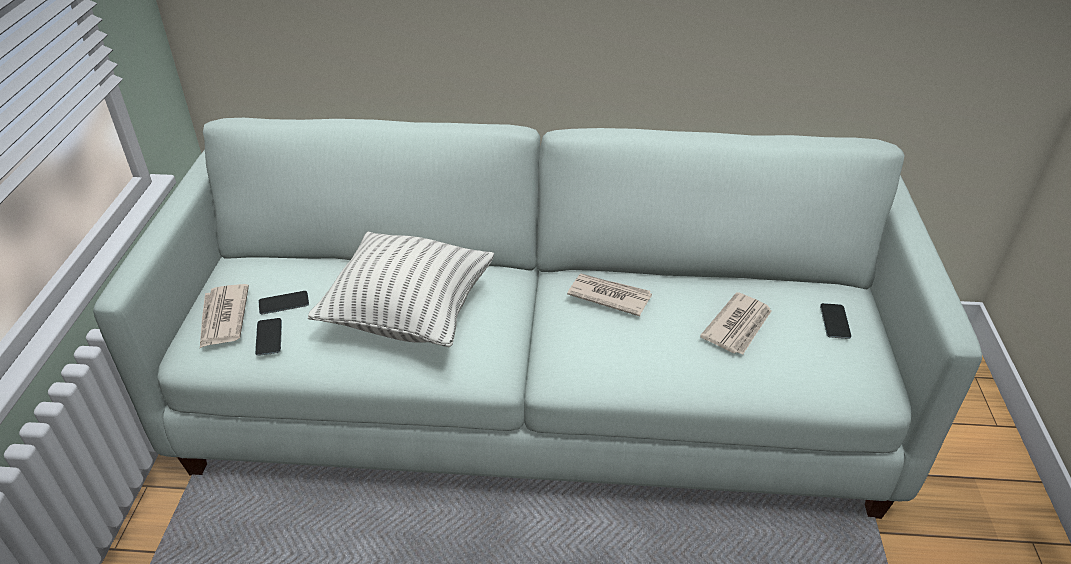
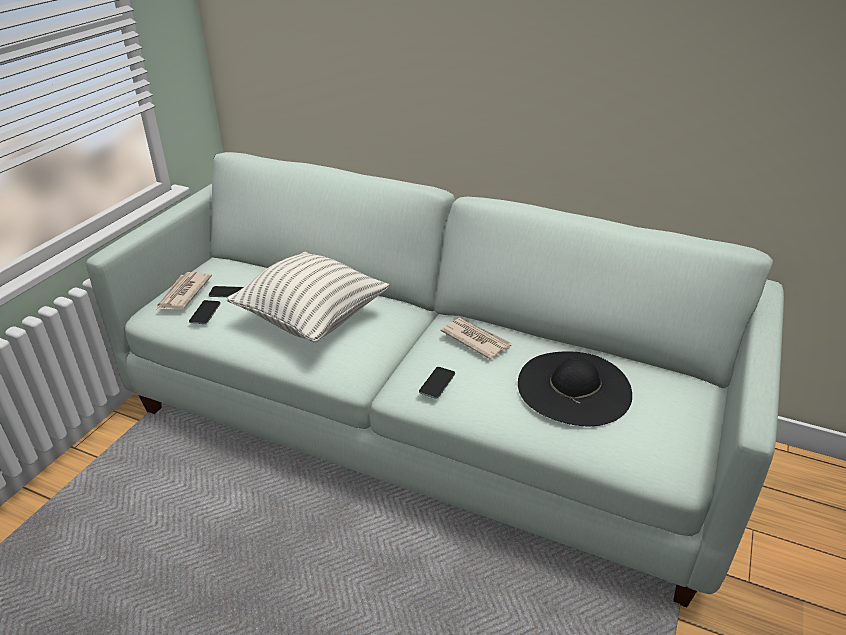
camera: 20 degrees right, 5 degrees down
newspaper [700,292,772,355] -> black hat [518,351,632,426]
phone [820,303,852,339] -> phone moved to [419,367,455,399]

